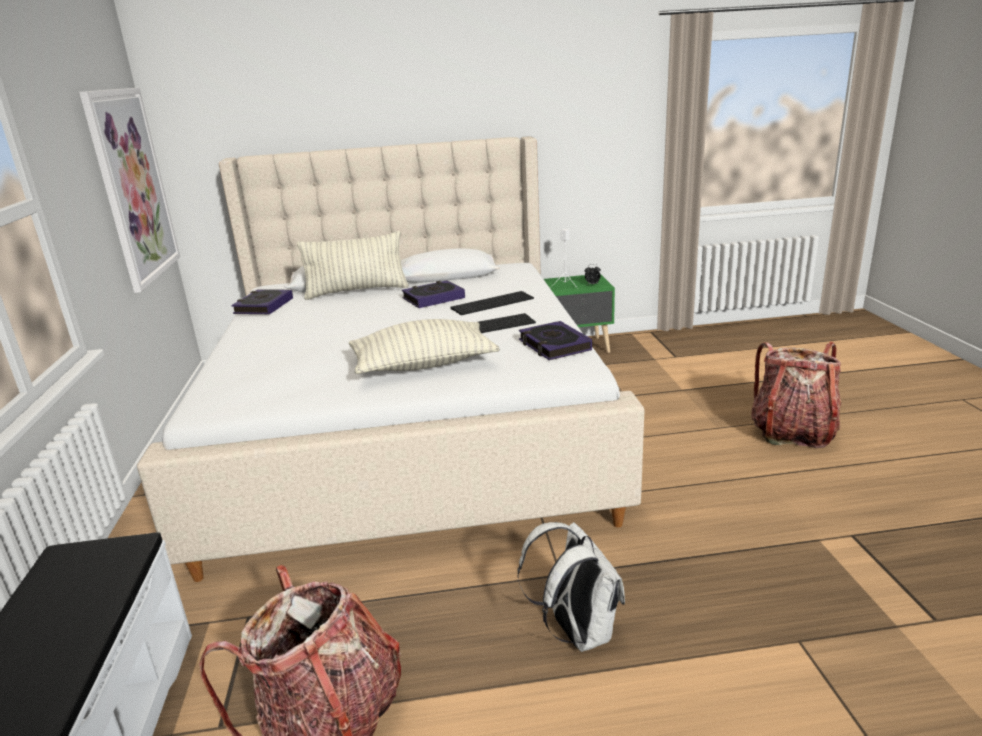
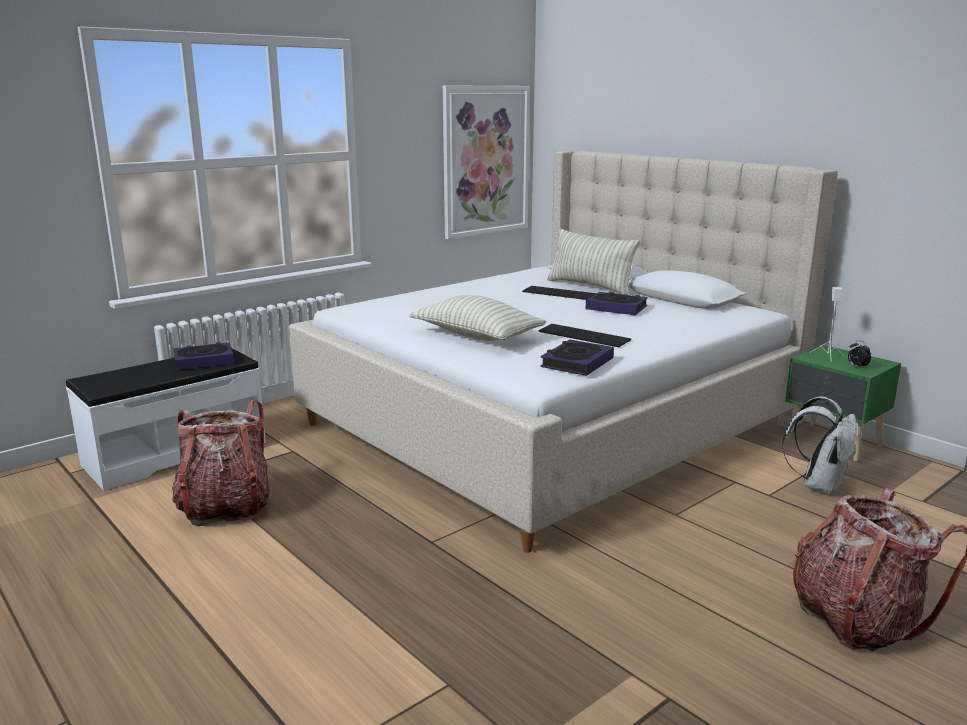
camera: 55 degrees right, 5 degrees down
book [231,289,293,314] -> book moved to [173,342,234,370]
keyboard [450,291,534,315] -> keyboard moved to [522,286,596,300]
white backpack [518,522,625,652] -> white backpack moved to [782,396,857,495]

